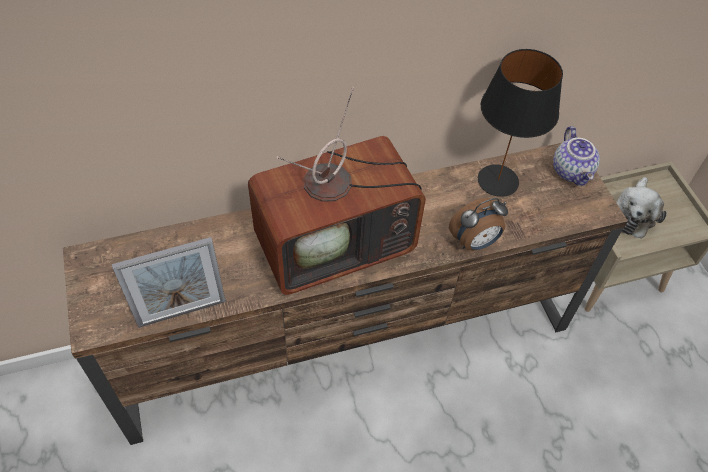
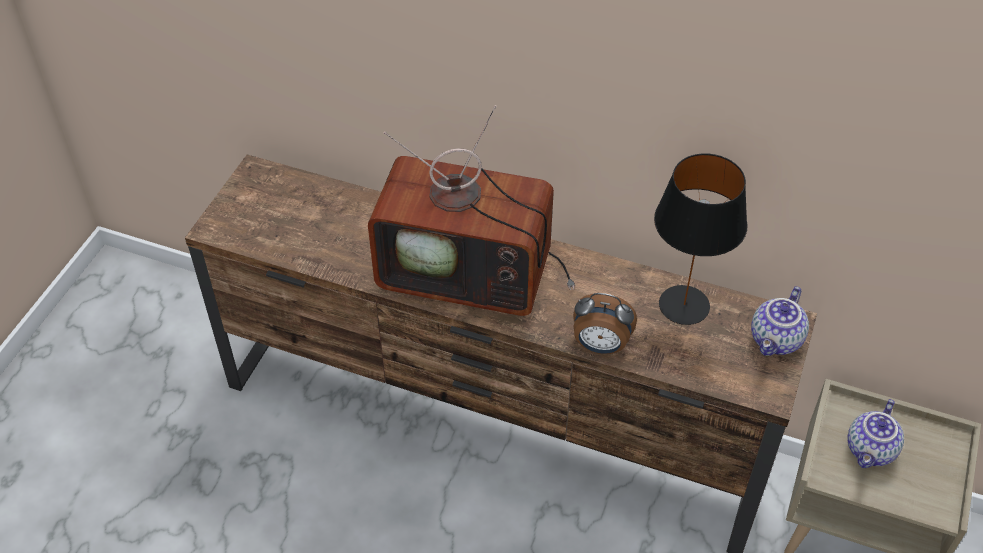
camera: 40 degrees right, 5 degrees down
picture frame [112,237,226,328] -> none
plush toy [616,177,667,239] -> teapot [847,399,904,468]

